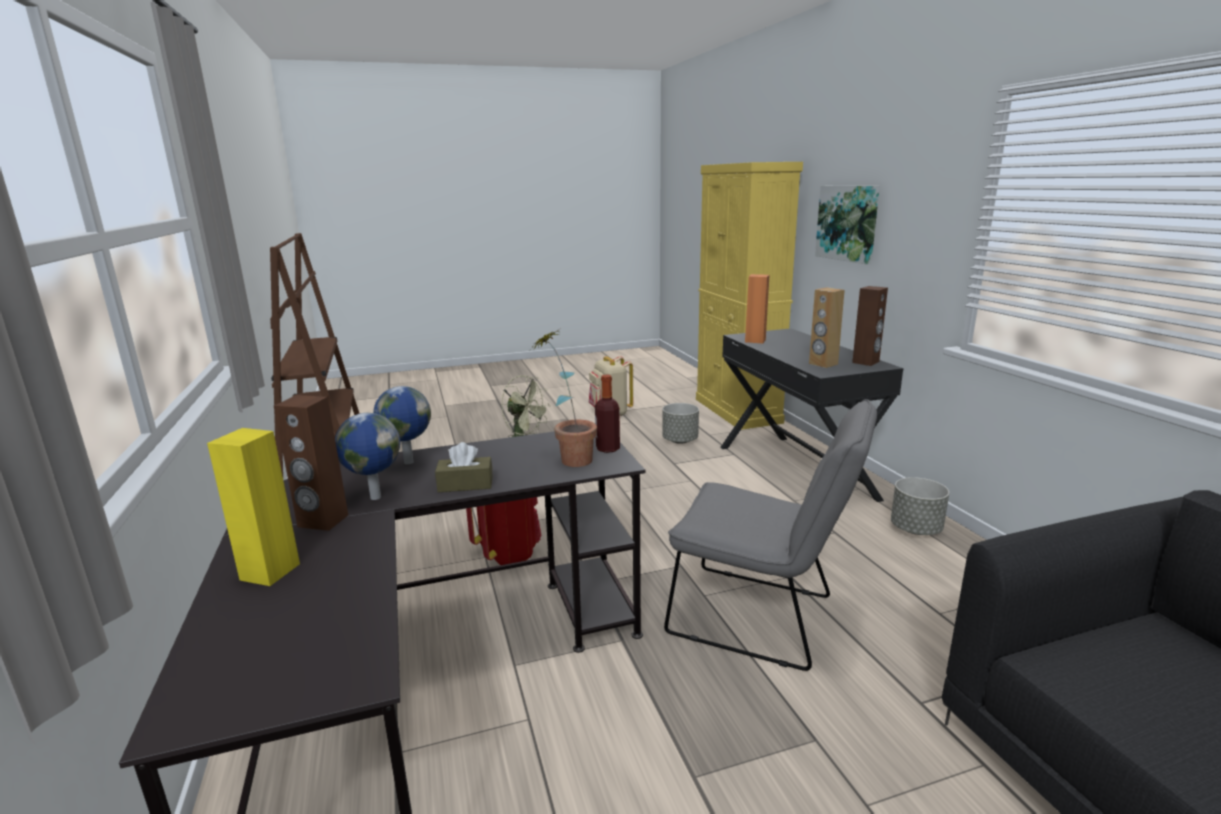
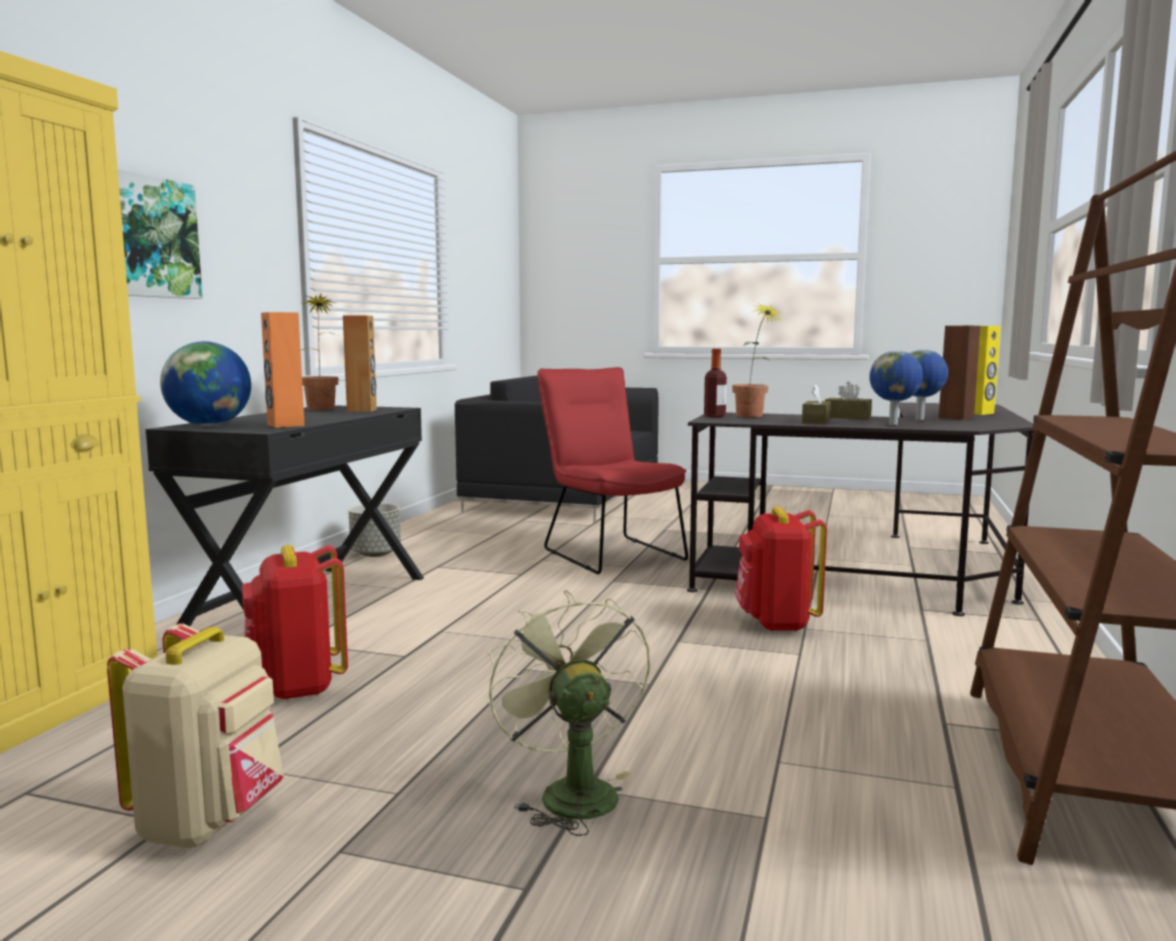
camera: 145 degrees left, 10 degrees down
grey planter [662,403,699,444] -> red backpack [242,545,348,700]
grey chair [664,399,877,671] -> red chair [537,367,688,574]
brown speaker [852,286,888,366] -> potted plant [302,294,338,410]
none -> globe [160,341,251,426]
none -> brown tissue box [802,385,831,424]

